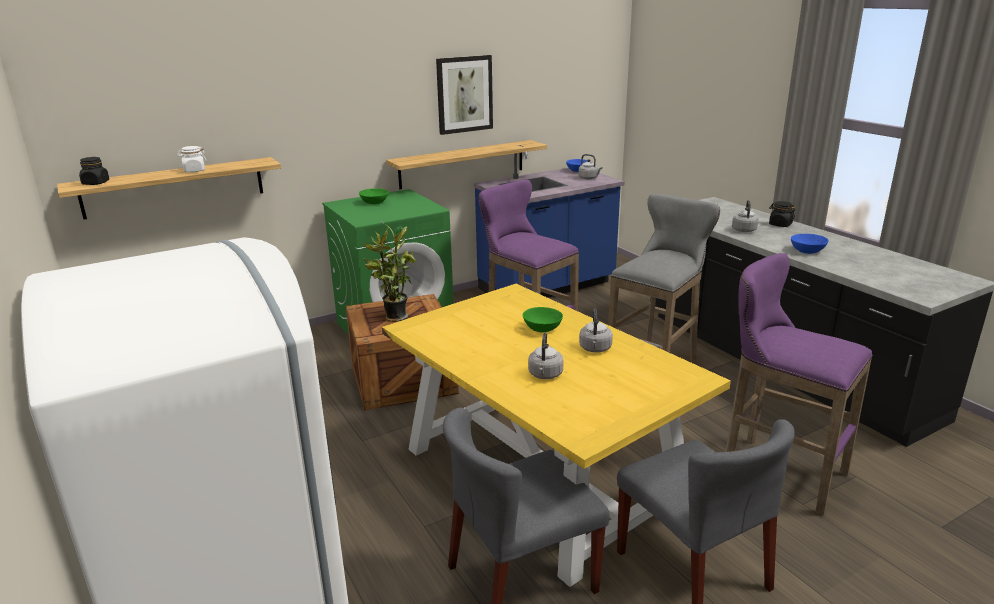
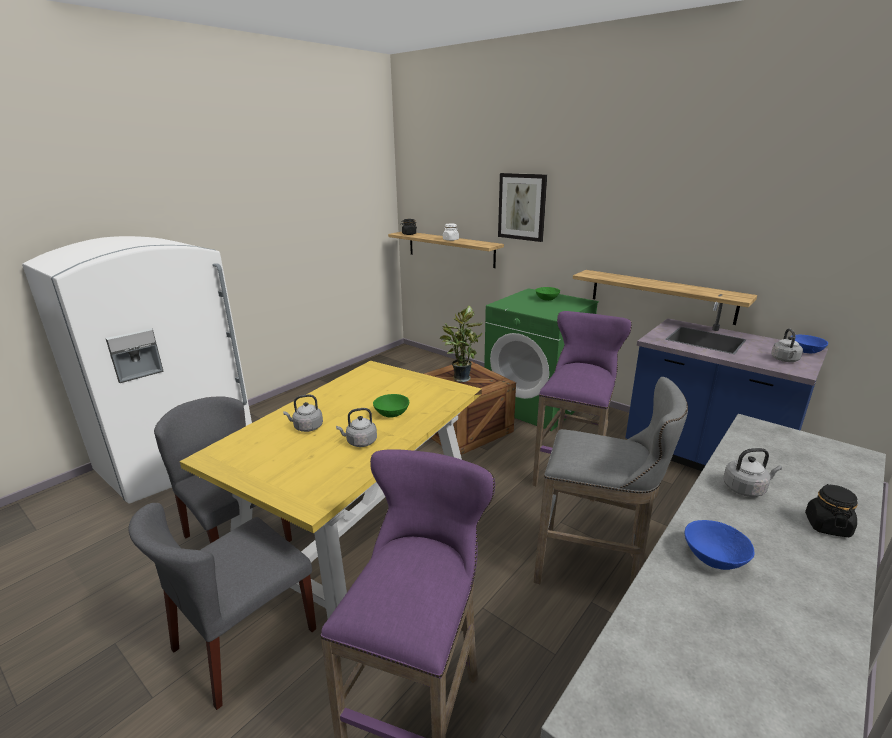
camera: 70 degrees right, 0 degrees up
picture [436,55,493,135] -> picture moved to [498,173,547,242]

